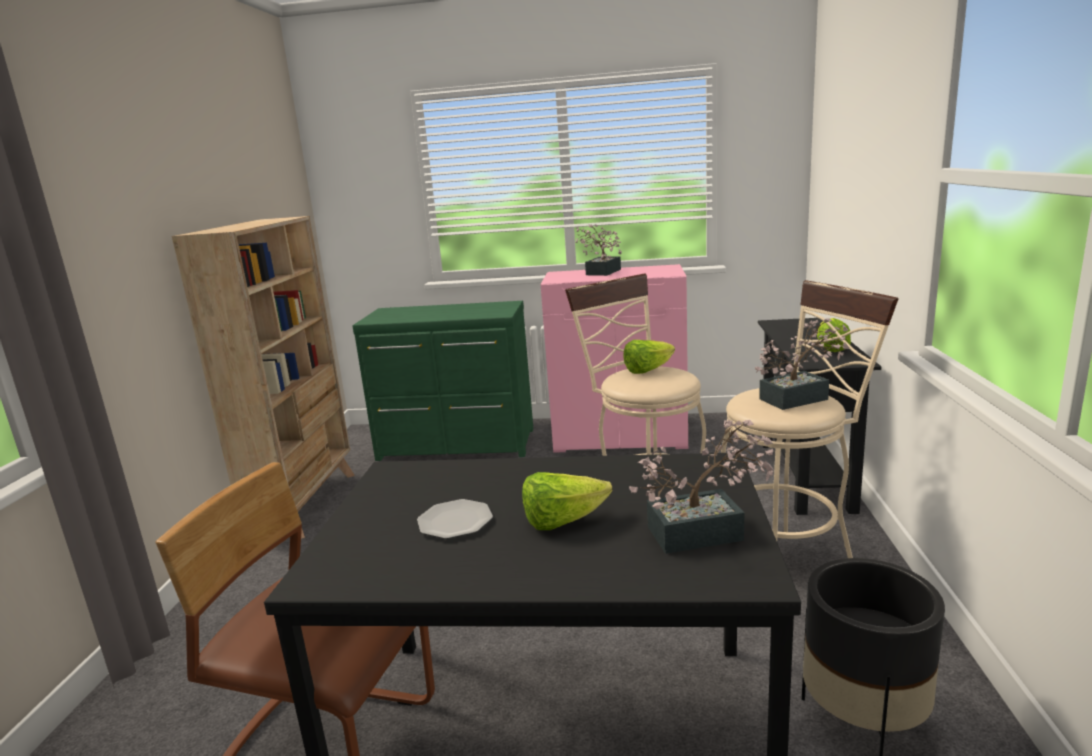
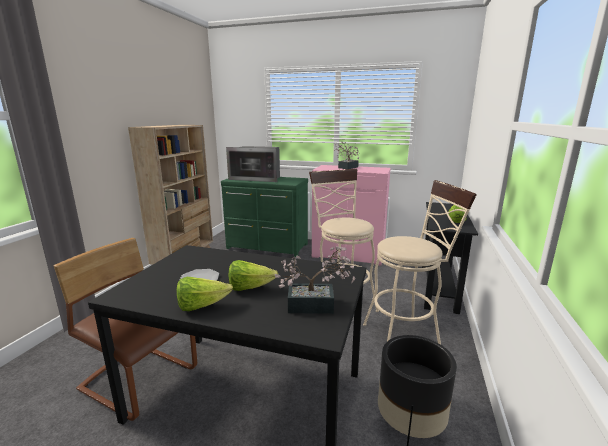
camera: 10 degrees right, 0 degrees up
lettuce [623,340,675,374] -> lettuce moved to [177,277,233,311]
potted plant [755,318,850,410] -> none
none -> microwave [226,146,280,182]

